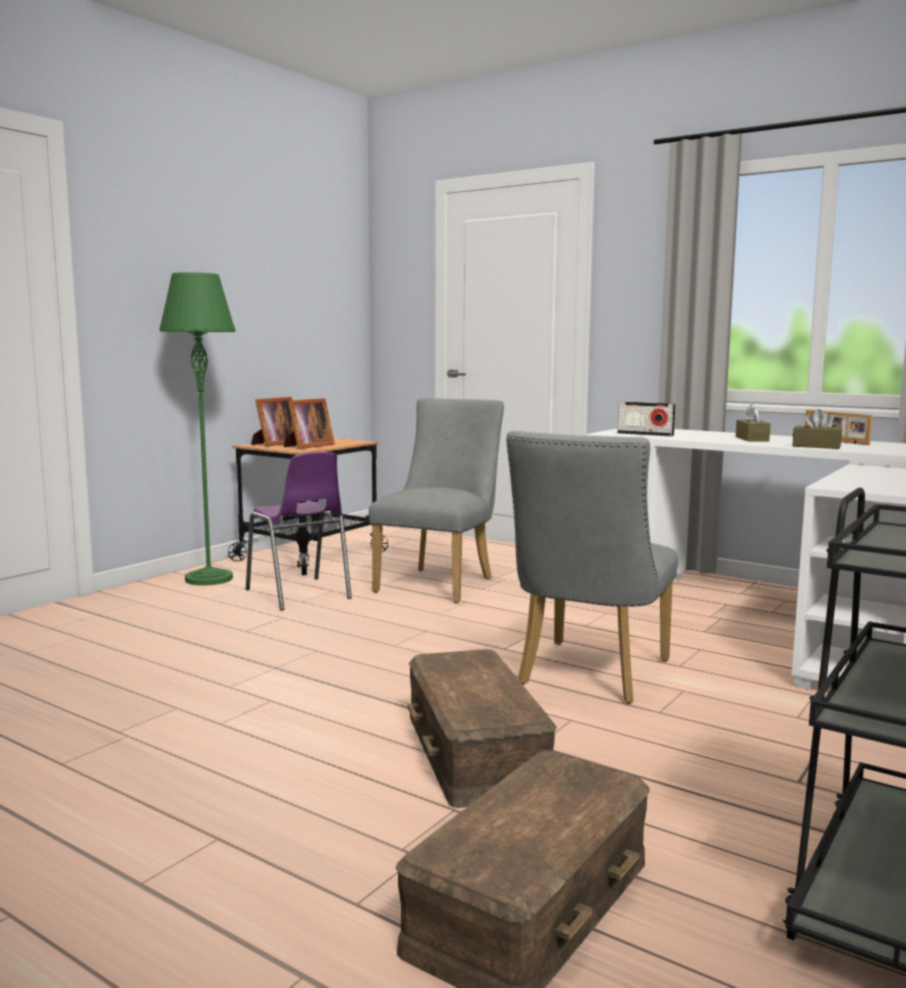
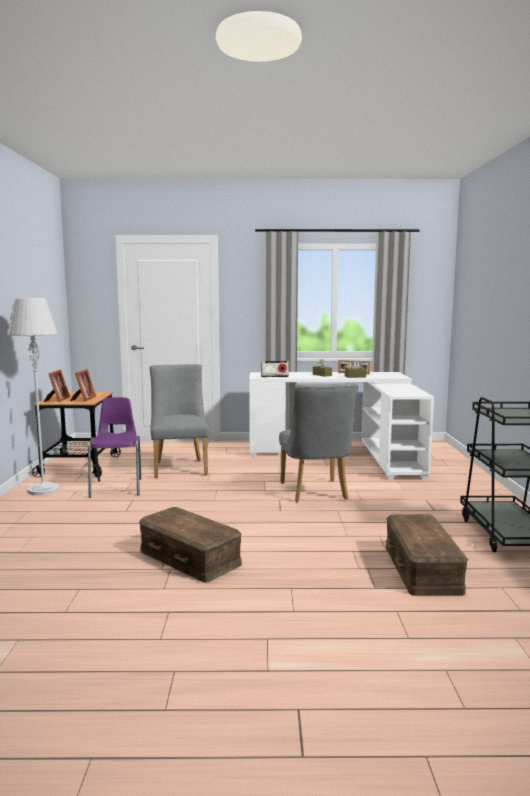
camera: 35 degrees left, 0 degrees up
green floor lamp [159,272,236,586] -> grey floor lamp [7,298,59,495]
purple chair [246,452,352,610] -> purple chair turned 120 degrees counterclockwise [88,397,141,498]
brown storage box [408,649,557,808] -> brown storage box moved to [139,507,242,583]

